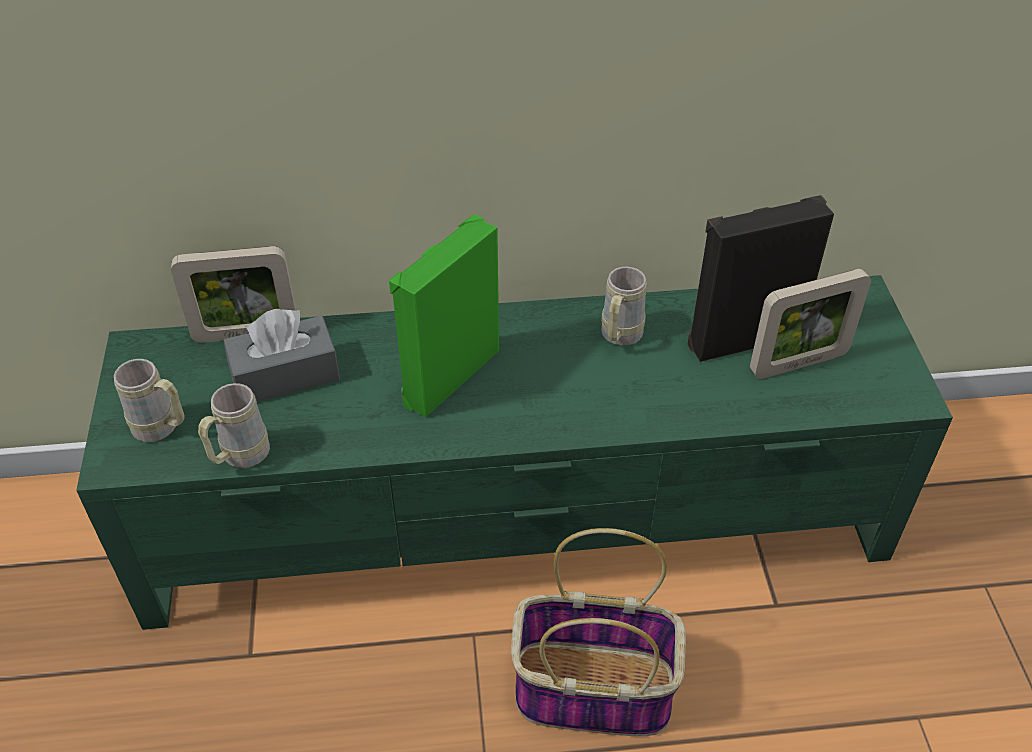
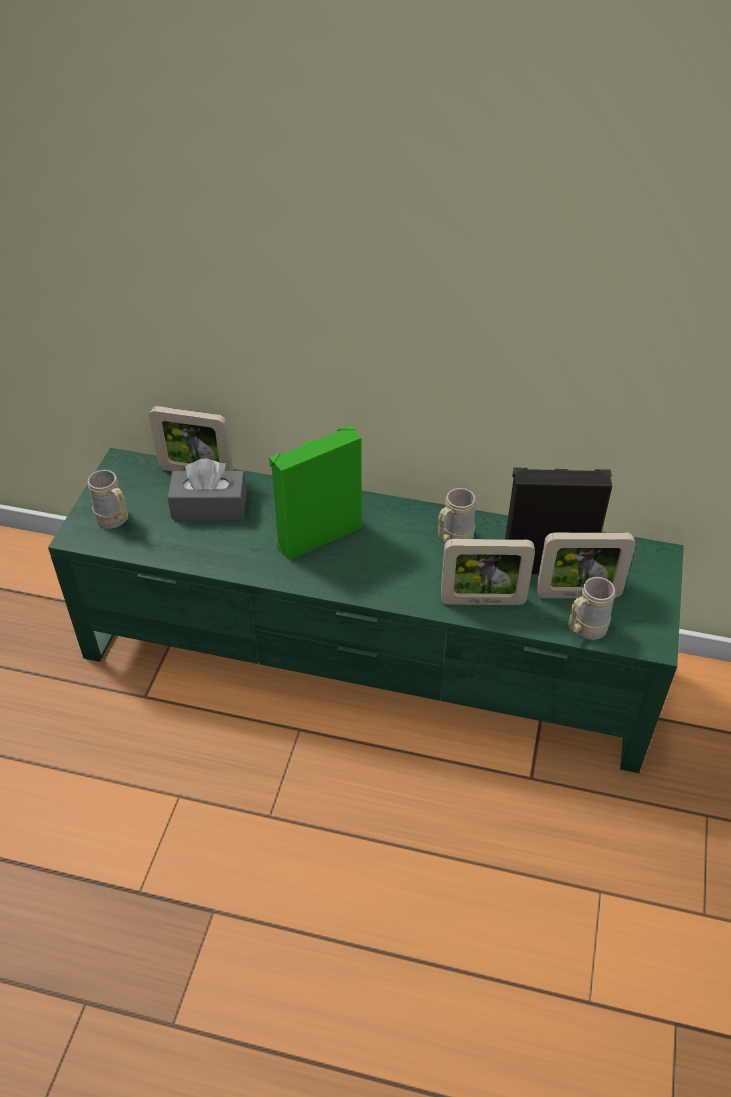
camera: 20 degrees right, 0 degrees up
beige mug [198,383,270,468] -> beige mug moved to [568,577,615,640]
basket [511,528,686,736] -> none
none -> picture frame [441,539,535,605]

